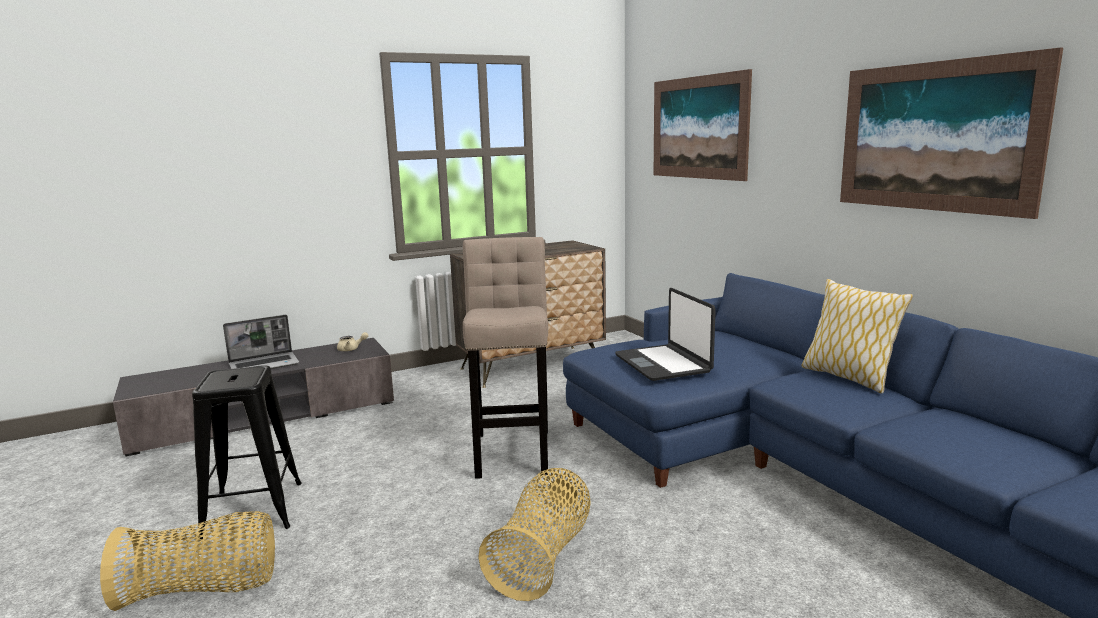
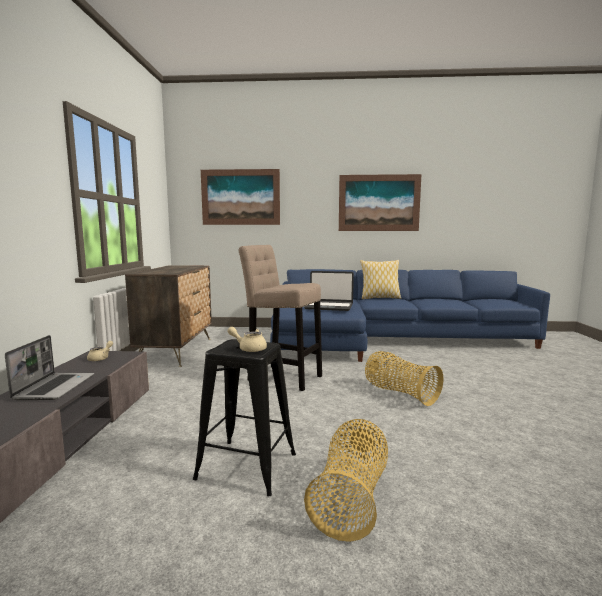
camera: 60 degrees left, 5 degrees down
none -> beige teapot [227,327,267,352]

